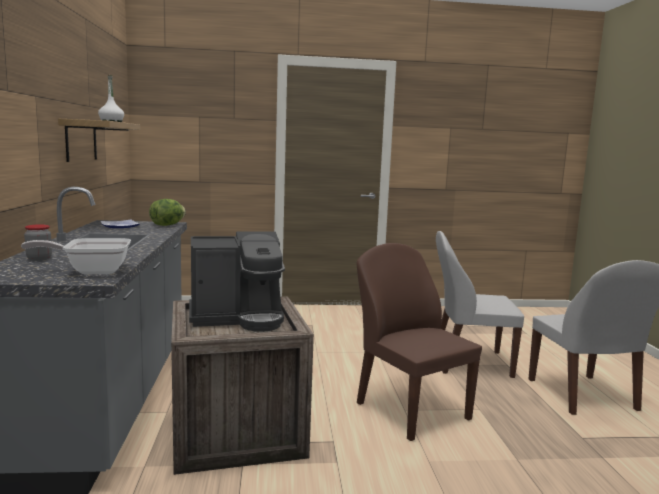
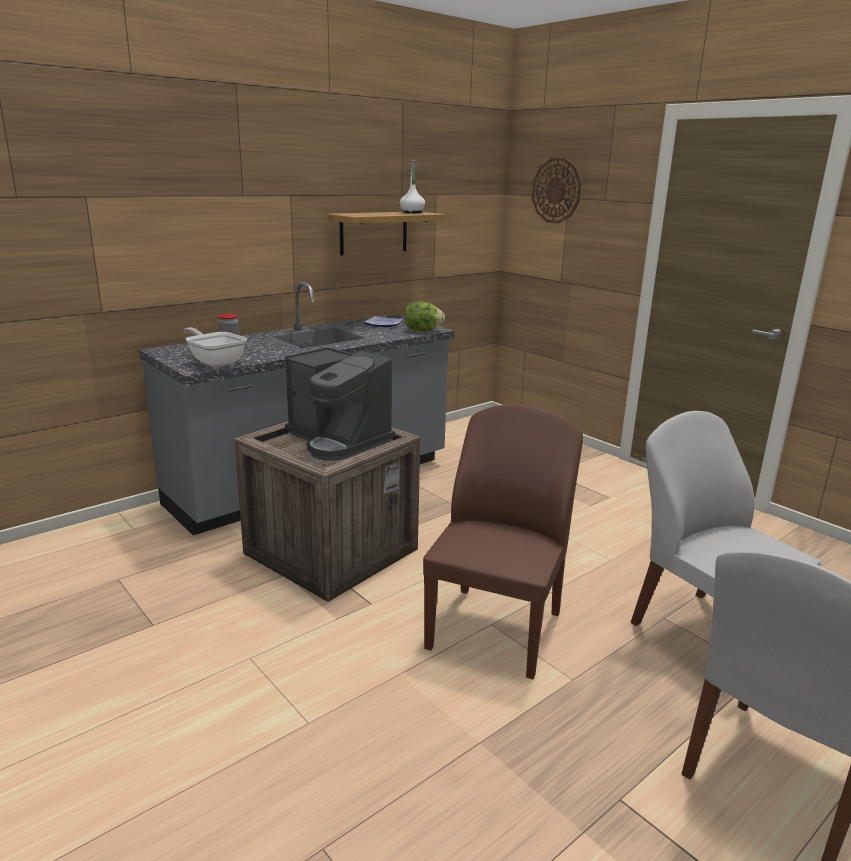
camera: 55 degrees right, 10 degrees up
none -> wall clock [532,158,582,223]

